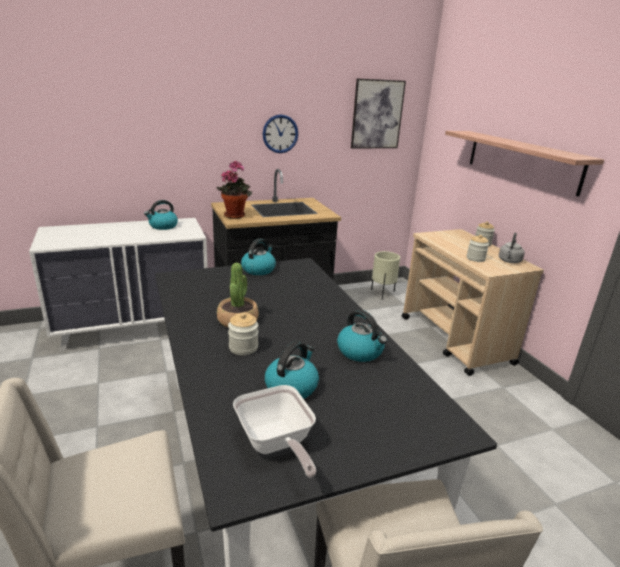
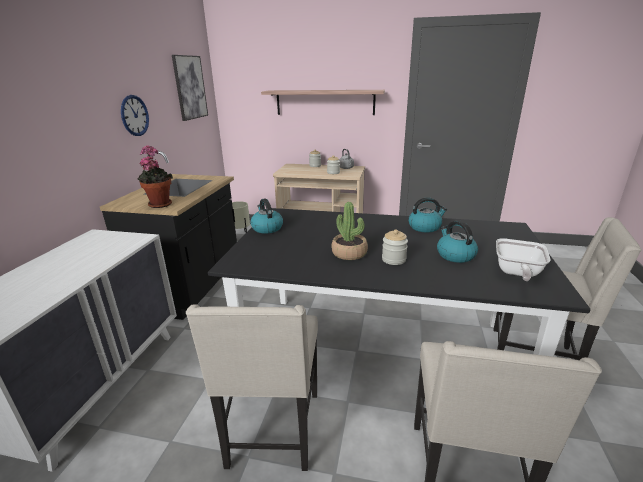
camera: 55 degrees left, 0 degrees up
kettle [144,200,178,230] -> none
frying pan [233,385,316,478] -> frying pan turned 105 degrees clockwise [496,238,551,281]
none -> beige chair [186,304,318,471]

